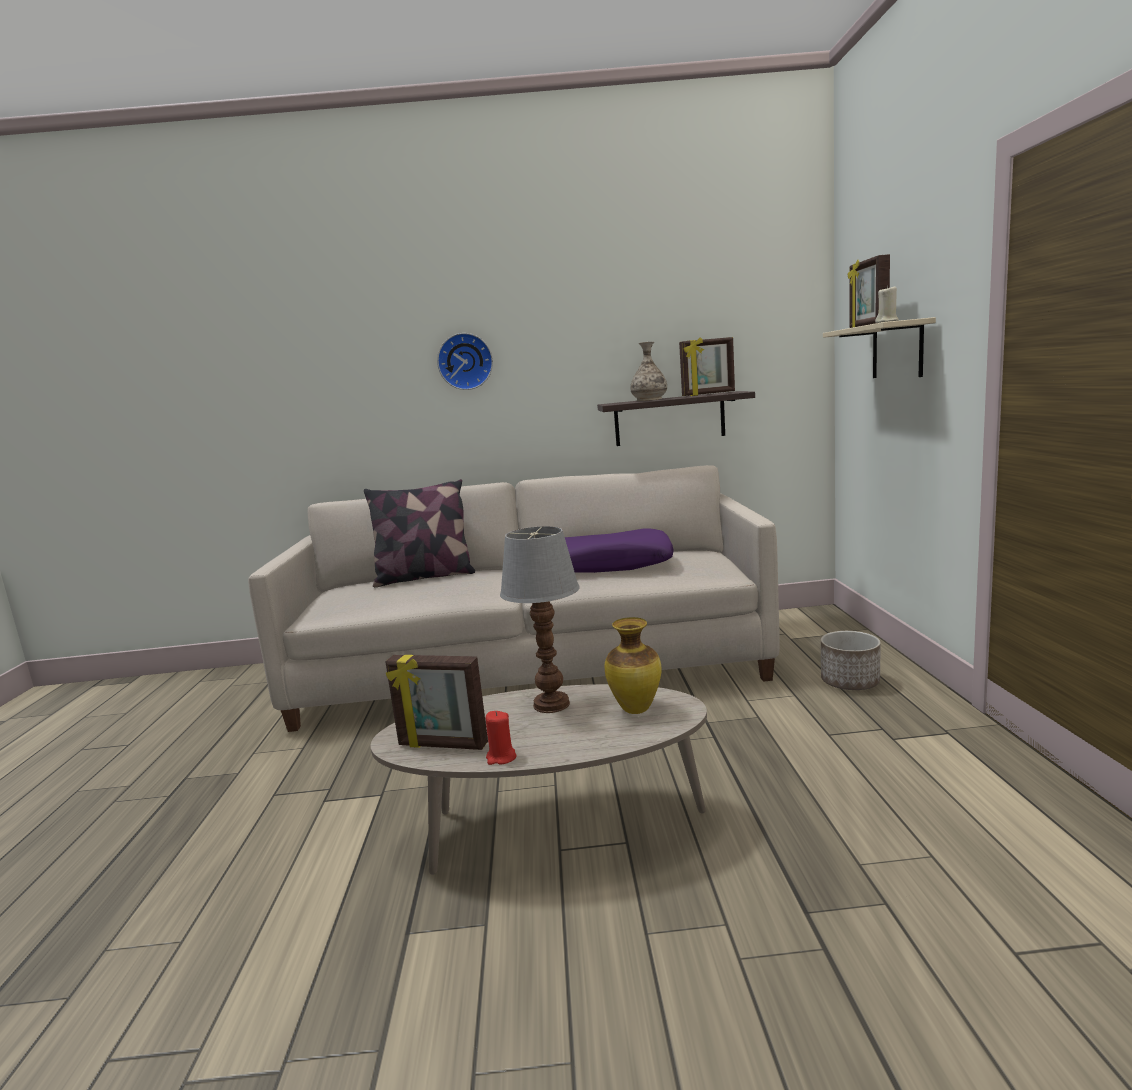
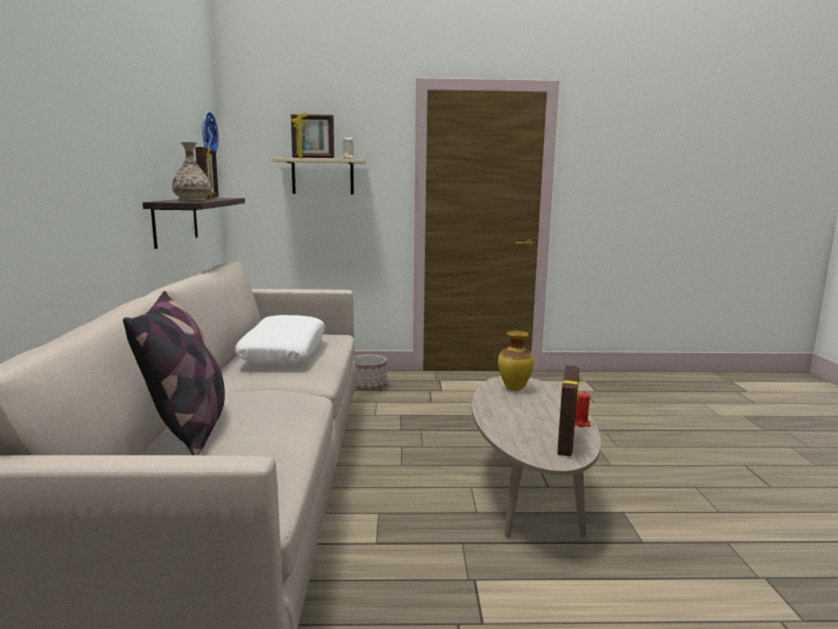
camera: 90 degrees left, 0 degrees up
wall clock [437,333,493,390] -> wall clock moved to [202,112,219,157]
table lamp [500,526,580,713] -> none
purple pillow [565,529,674,573] -> white pillow [235,315,325,365]

